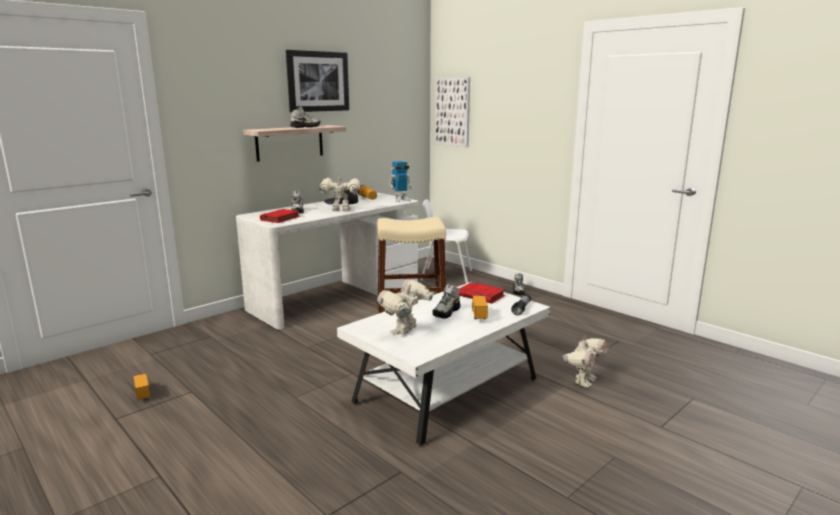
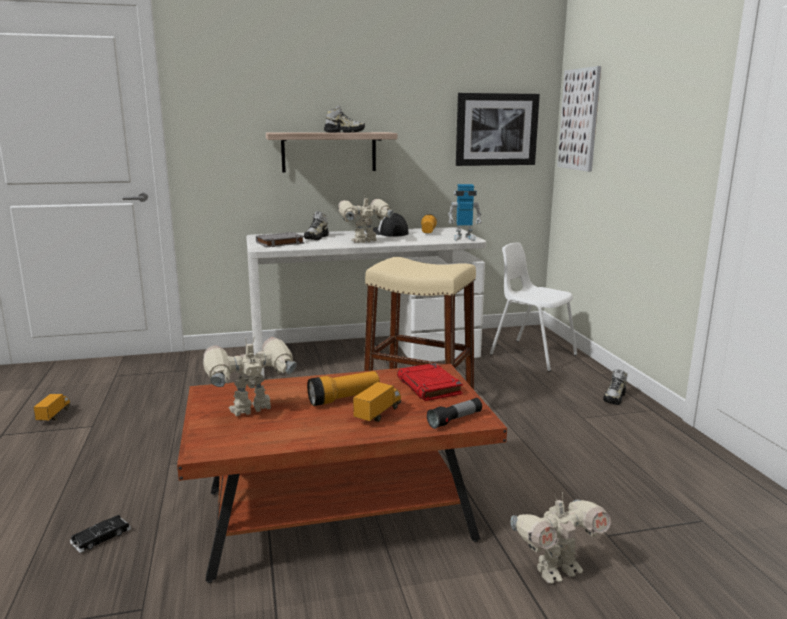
camera: 30 degrees right, 0 degrees up
red book [260,209,300,223] -> grey book [256,232,305,247]
picture [286,50,349,112] -> picture moved to [456,93,540,166]
toy robot [319,174,361,211] -> toy robot turned 60 degrees counterclockwise [338,194,393,243]
white coffee table [337,282,551,446] -> brown coffee table [177,364,507,583]
shoe [433,284,460,319] -> flashlight [307,371,380,406]
none -> black toy car [70,515,131,553]

